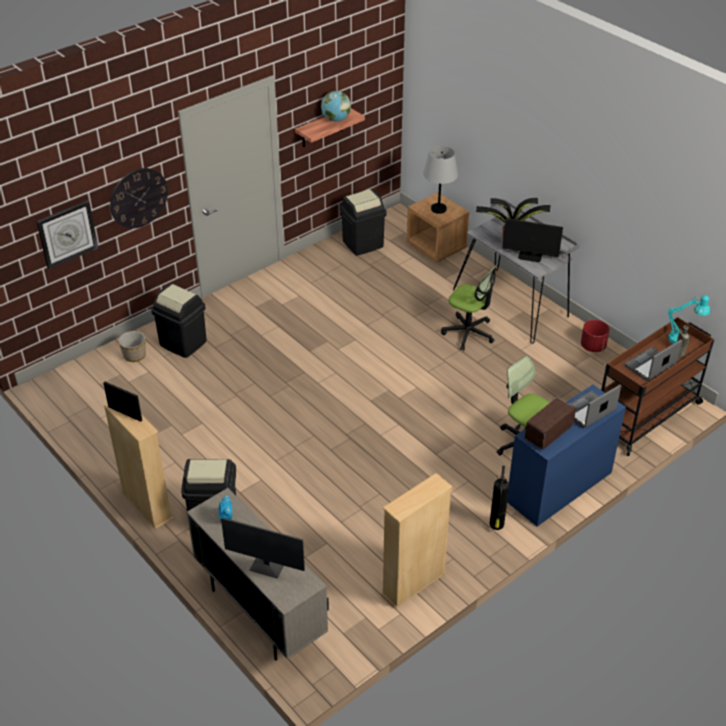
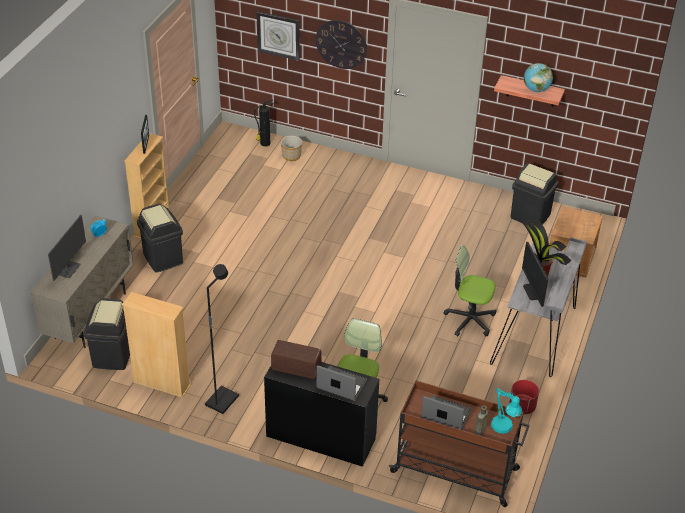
camera: 60 degrees right, 0 degrees up
black trash can [151,283,207,358] -> black trash can moved to [84,299,130,370]
monitor [221,517,305,578] -> monitor turned 150 degrees counterclockwise [48,215,86,281]
grey table lamp [423,146,458,214] -> none
office chair [441,264,498,351] -> office chair turned 105 degrees clockwise [443,245,496,336]
fire extinguisher [490,466,509,530] -> fire extinguisher moved to [254,100,273,147]
blue desk [507,385,626,526] -> black desk [264,362,379,467]
none -> black floor lamp [205,264,239,414]

